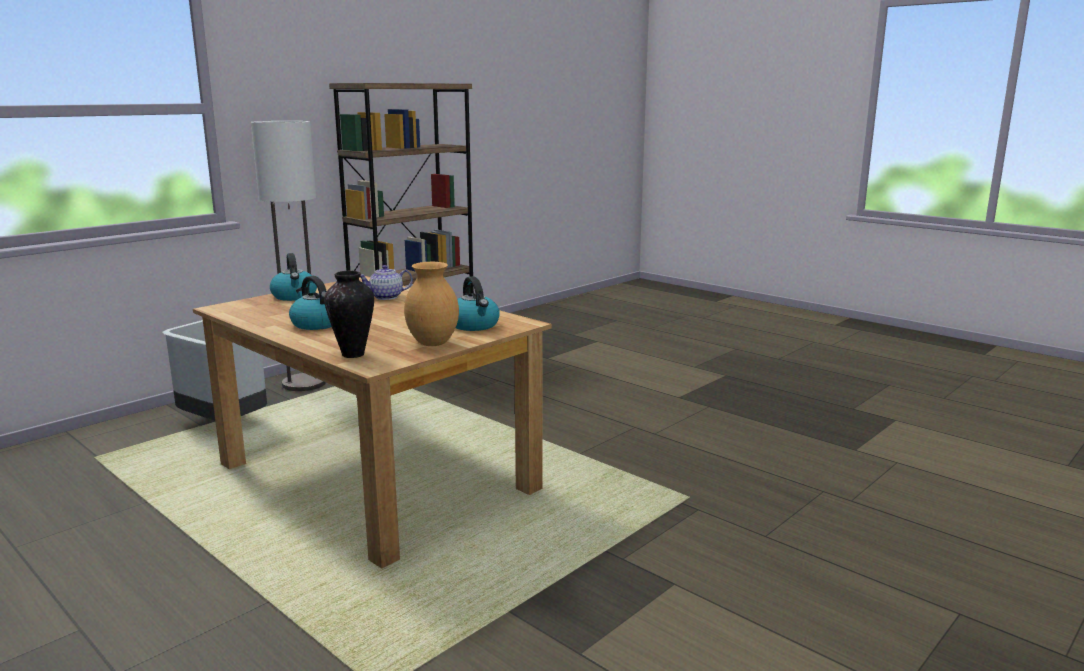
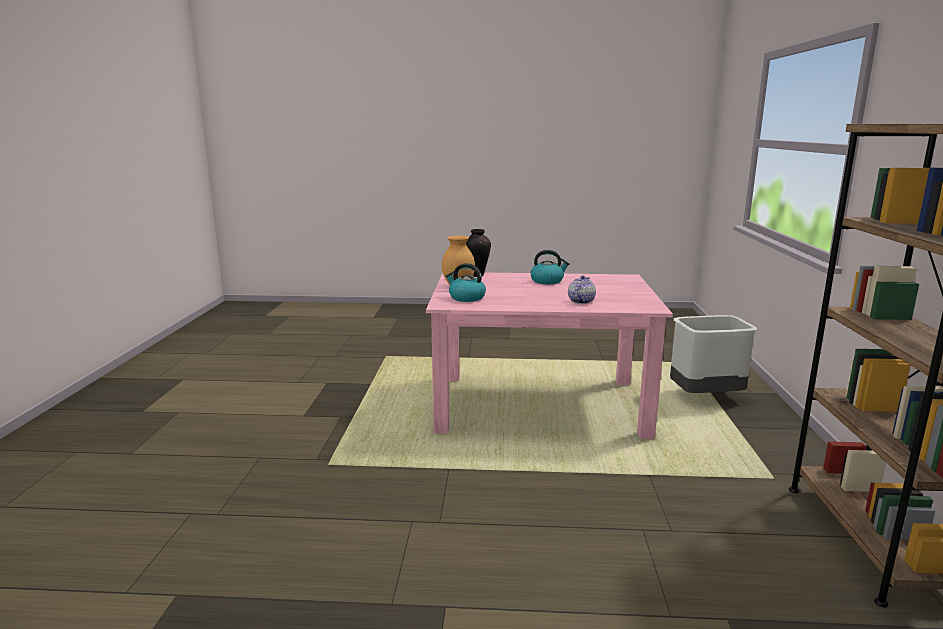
camera: 140 degrees right, 0 degrees up
brown dining table [193,276,552,568] -> pink dining table [426,273,673,439]
floor lamp [251,121,326,391] -> none
kettle [270,253,317,301] -> none

